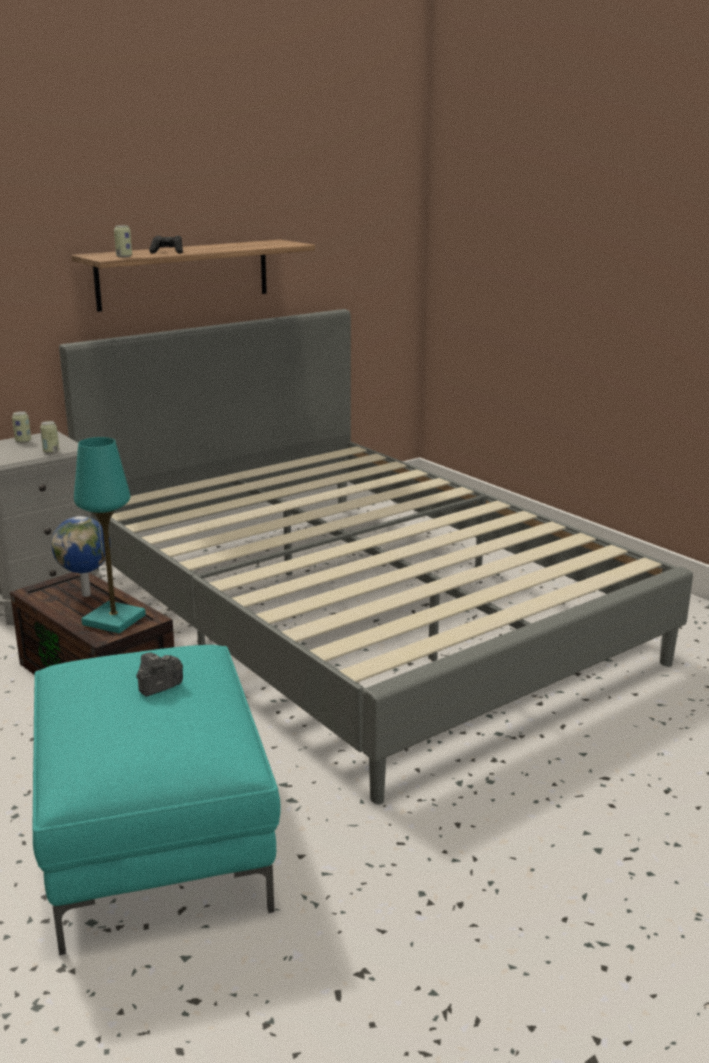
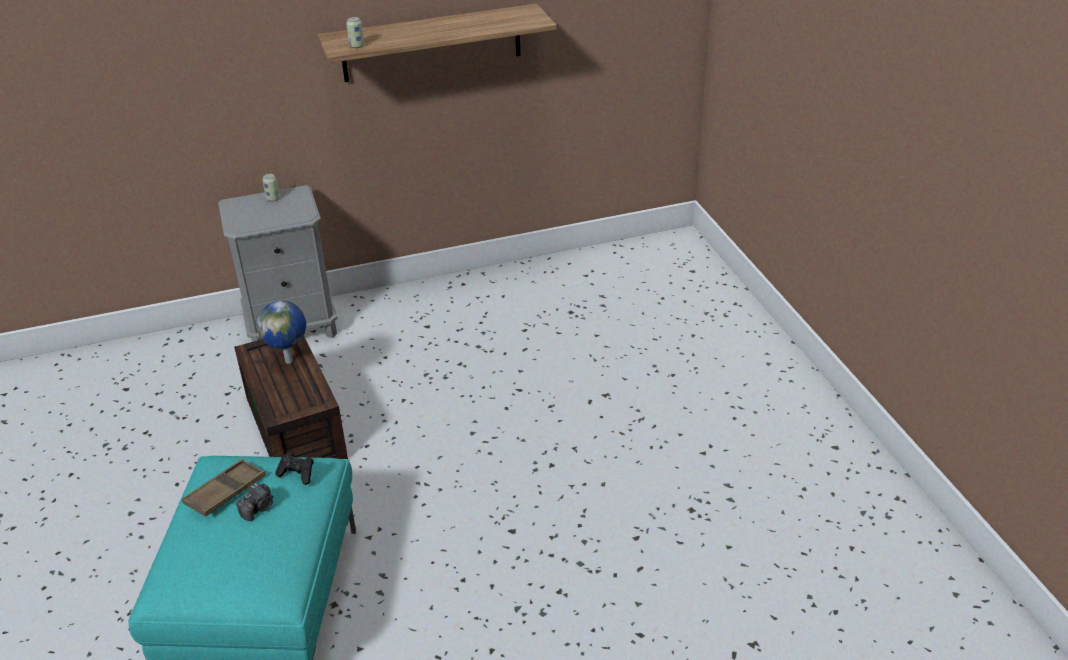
camera: 20 degrees right, 15 degrees up
can [40,421,59,454] -> none
grey bed [59,309,693,804] -> none
turquoise table lamp [74,437,146,633] -> none
camera [136,652,183,697] -> camera turned 150 degrees clockwise [236,483,273,521]
black game controller [149,236,183,254] -> black game controller moved to [275,452,314,485]
none -> brown tray [182,459,266,516]

